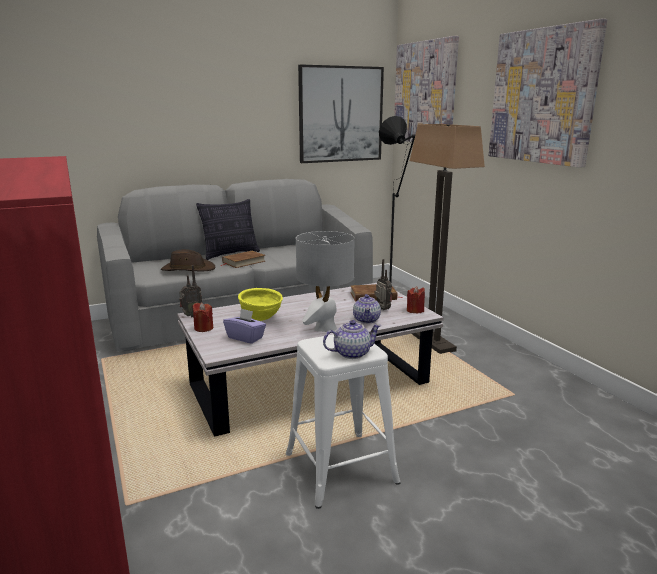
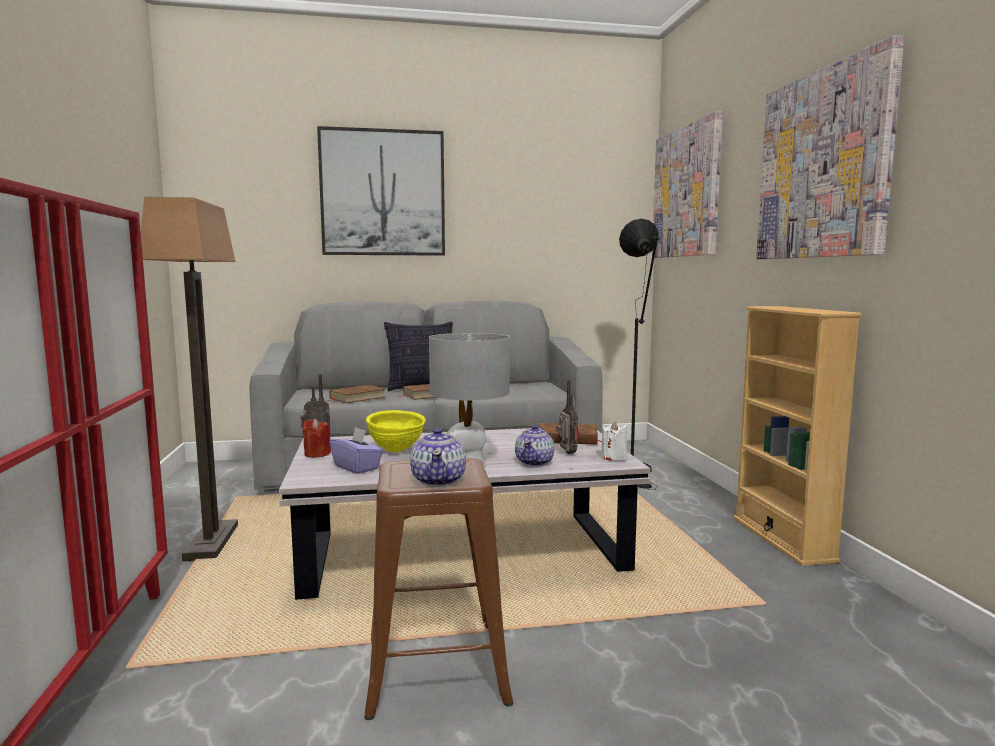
camera: 15 degrees right, 10 degrees down
brown hat [161,249,215,271] -> brown book [328,385,385,403]
white stool [286,334,400,509] -> brown stool [364,458,513,720]
picture [298,64,384,163] -> picture moved to [317,126,445,256]
teapot [323,320,381,359] -> teapot turned 90 degrees clockwise [410,428,466,487]
red candle [407,286,425,313] -> white candle [601,421,628,461]
floor lamp [410,124,485,354] -> floor lamp moved to [141,197,238,561]
none -> beige bookcase [733,306,862,566]

